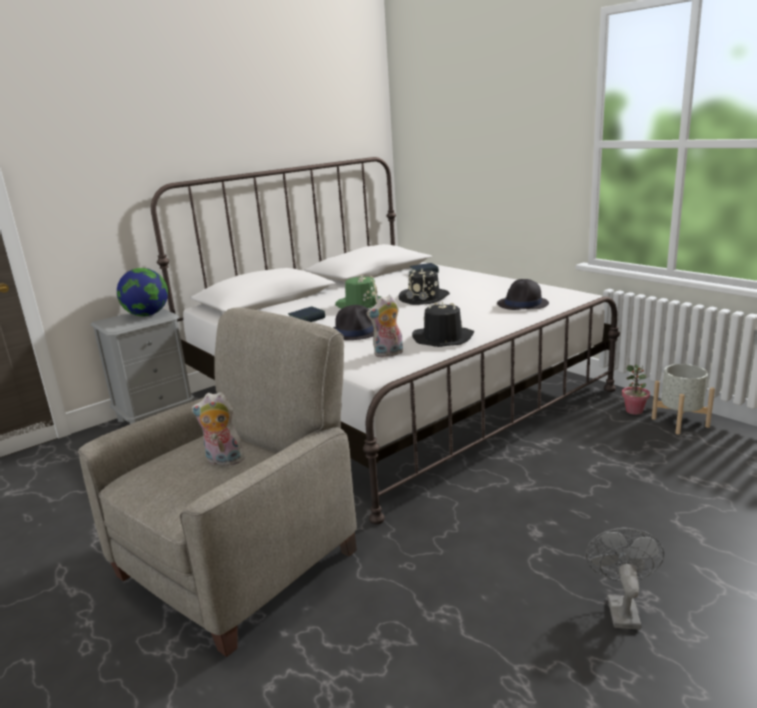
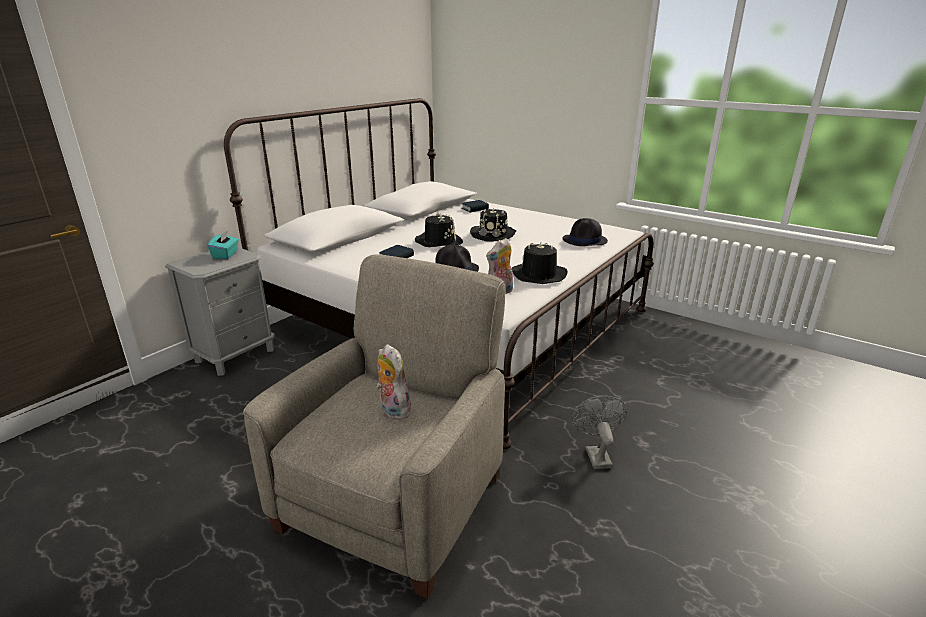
camera: 15 degrees left, 5 degrees up
globe [117,268,168,316] -> turquoise tissue box [207,230,239,259]
plush toy [191,392,245,466] -> plush toy turned 60 degrees clockwise [376,344,413,420]
green hat [335,274,381,309] -> black hat [415,213,463,247]
grey fan [585,527,664,630] -> grey fan moved to [572,396,627,469]
potted plant [622,364,650,415] -> none
grey planter [652,364,715,435] -> none

